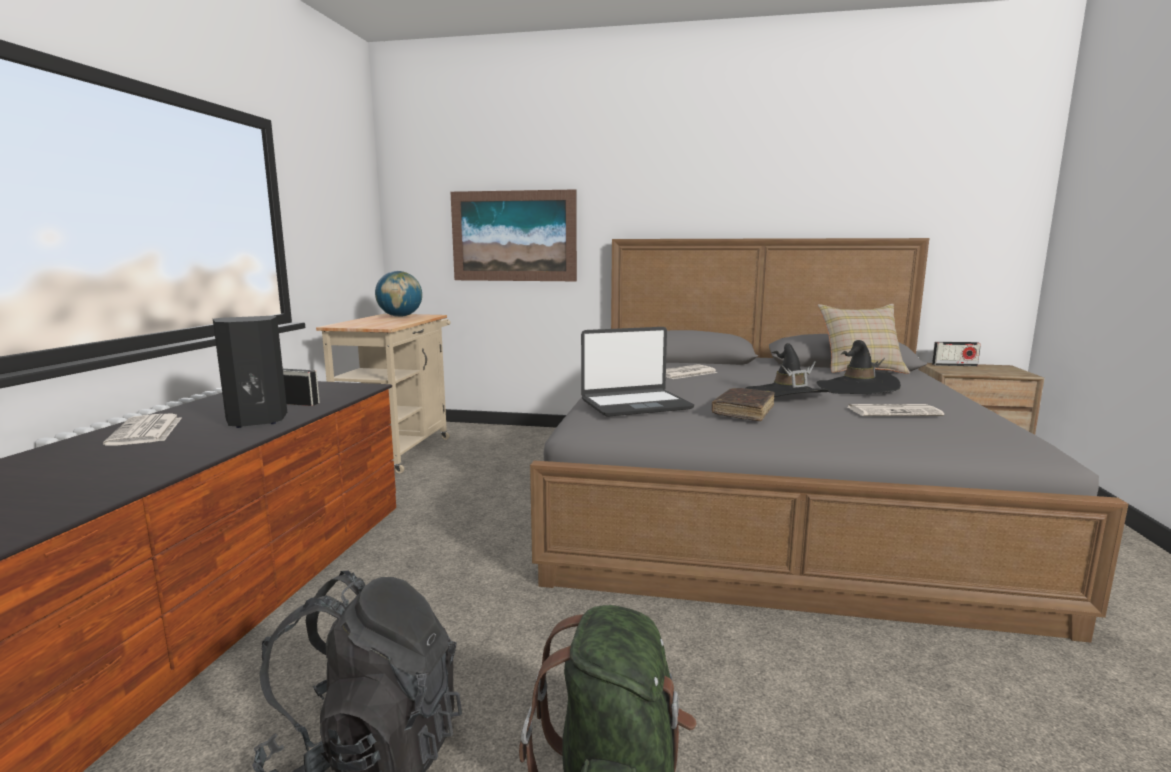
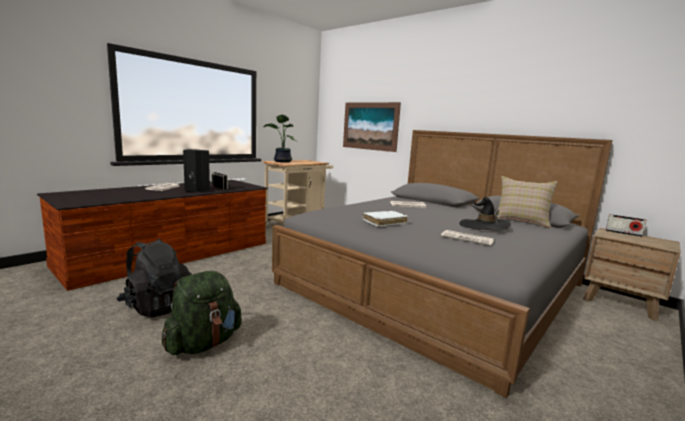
camera: 30 degrees right, 0 degrees up
globe [375,271,422,317] -> none
laptop [581,327,694,417] -> none
brown book [712,388,775,421] -> white book [363,211,408,227]
black hat [745,343,829,397] -> none
none -> potted plant [263,115,297,163]

